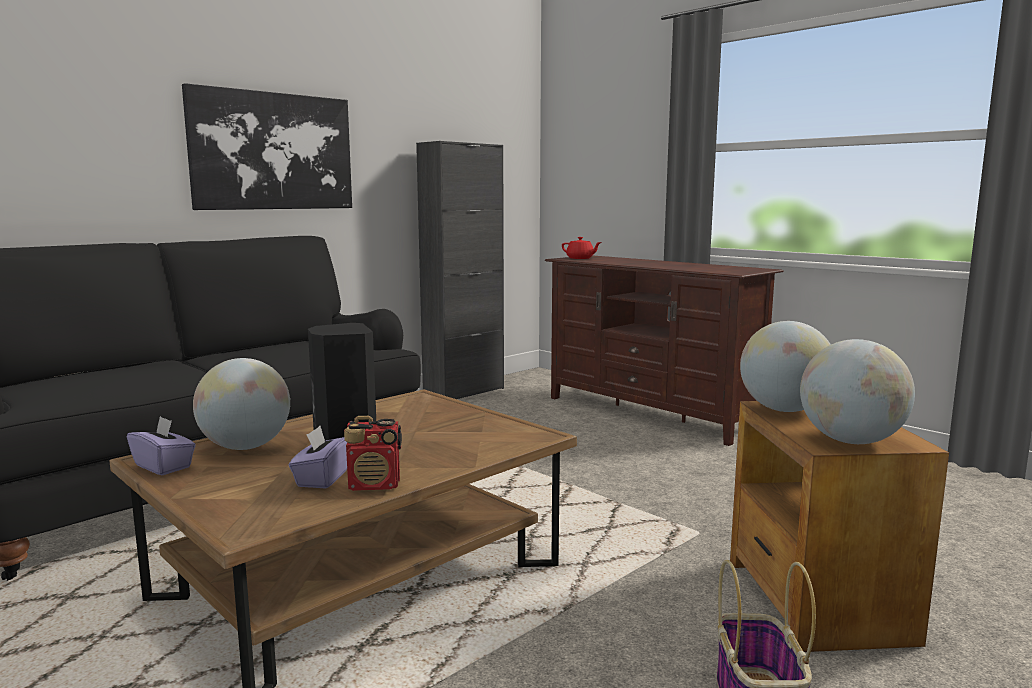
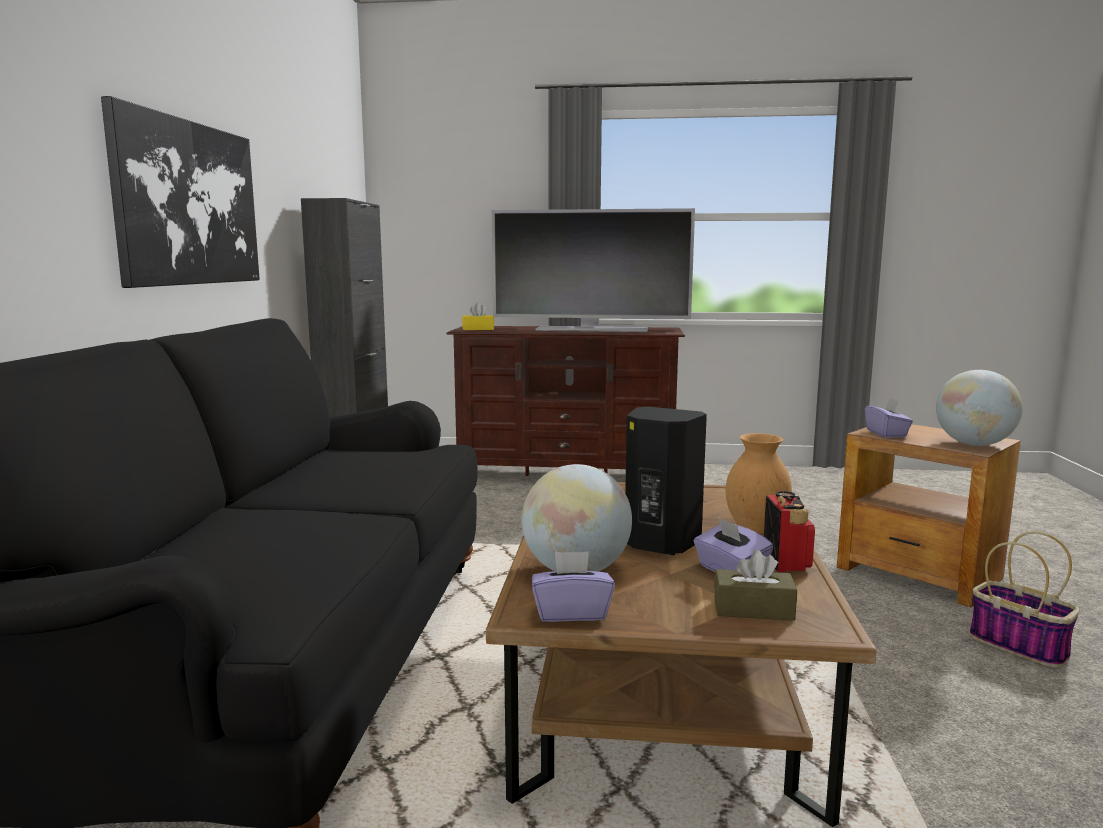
camera: 40 degrees left, 0 degrees up
radio [344,416,402,491] -> radio turned 45 degrees counterclockwise [764,491,815,572]
red teapot [562,237,602,259] -> yellow tissue box [462,303,494,330]
globe [740,321,831,412] -> purple tissue box [865,398,913,438]
none -> television [492,208,695,332]
none -> brown tissue box [714,550,797,621]
none -> brown vase [726,433,792,533]

